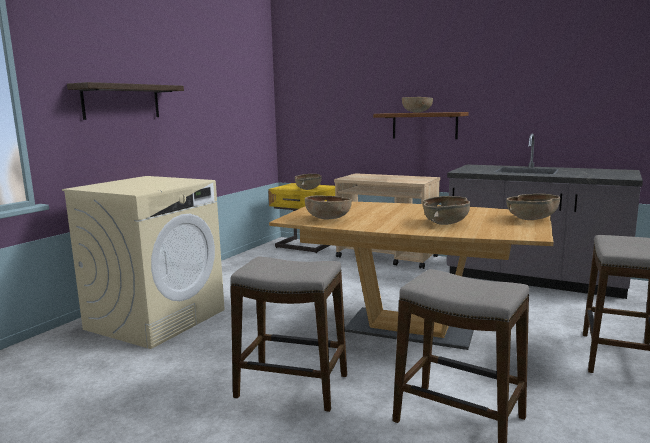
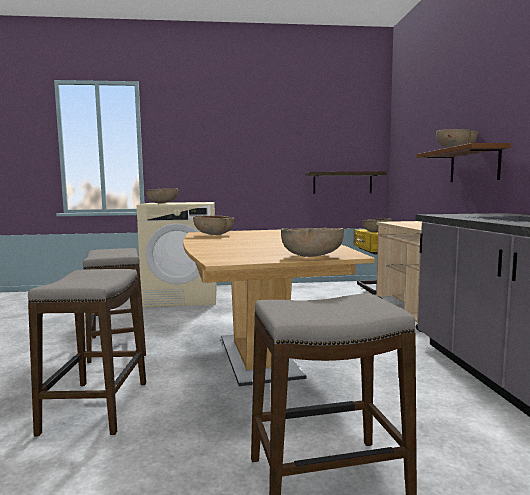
camera: 55 degrees right, 5 degrees down
shelf [67,82,184,120] -> shelf moved to [306,171,386,194]
brown bowl [423,196,470,225] -> brown bowl moved to [146,188,178,204]

